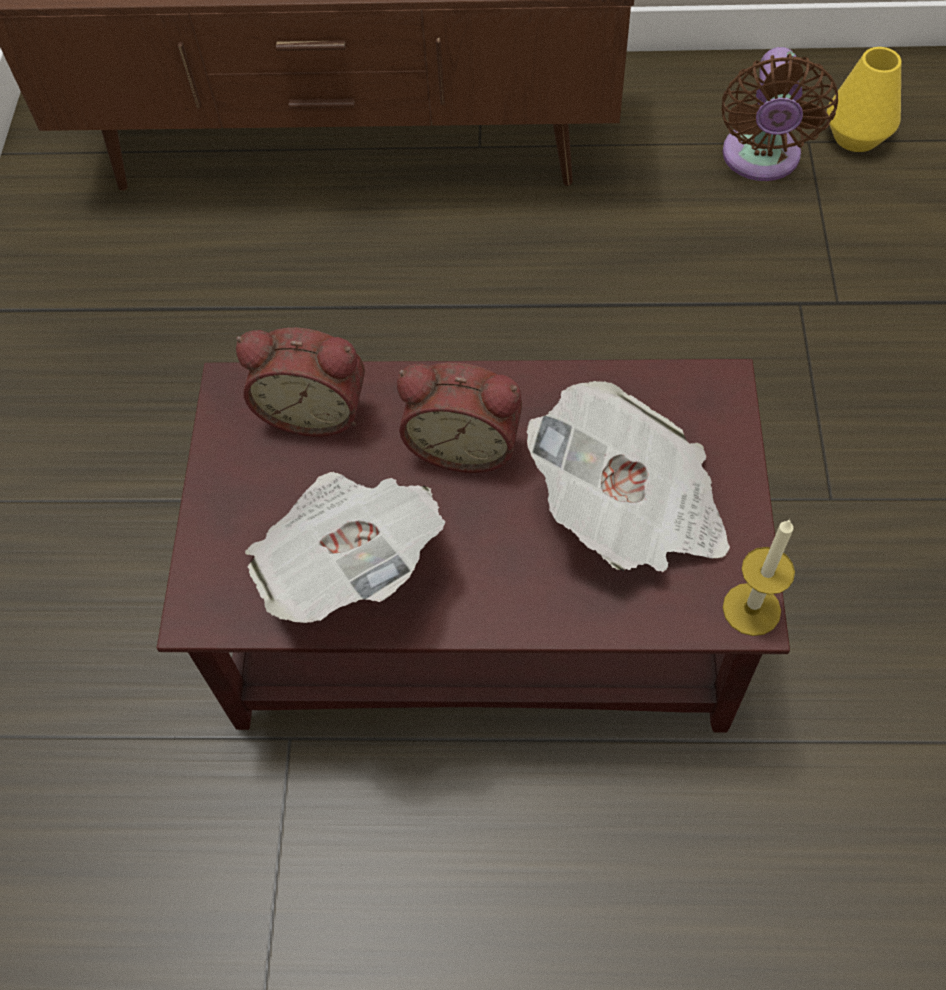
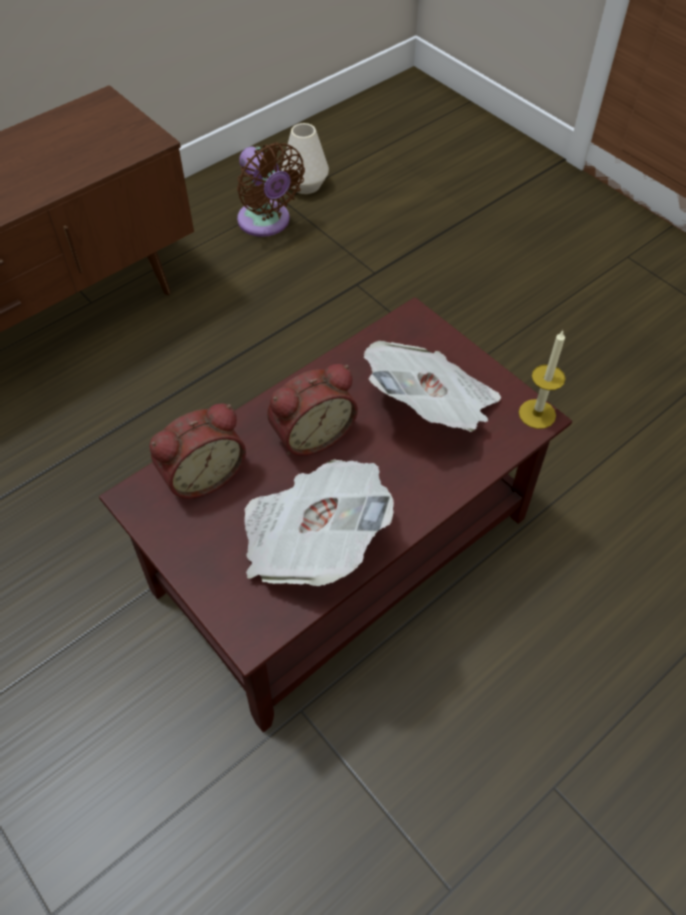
camera: 45 degrees left, 5 degrees down
yellow vase [827,47,901,152] -> white vase [281,123,329,194]

